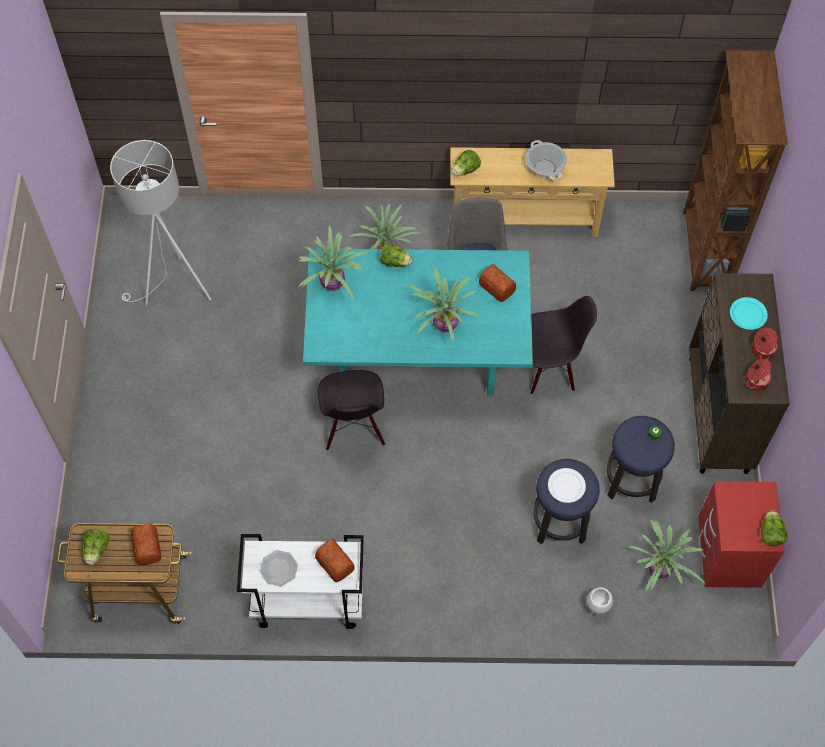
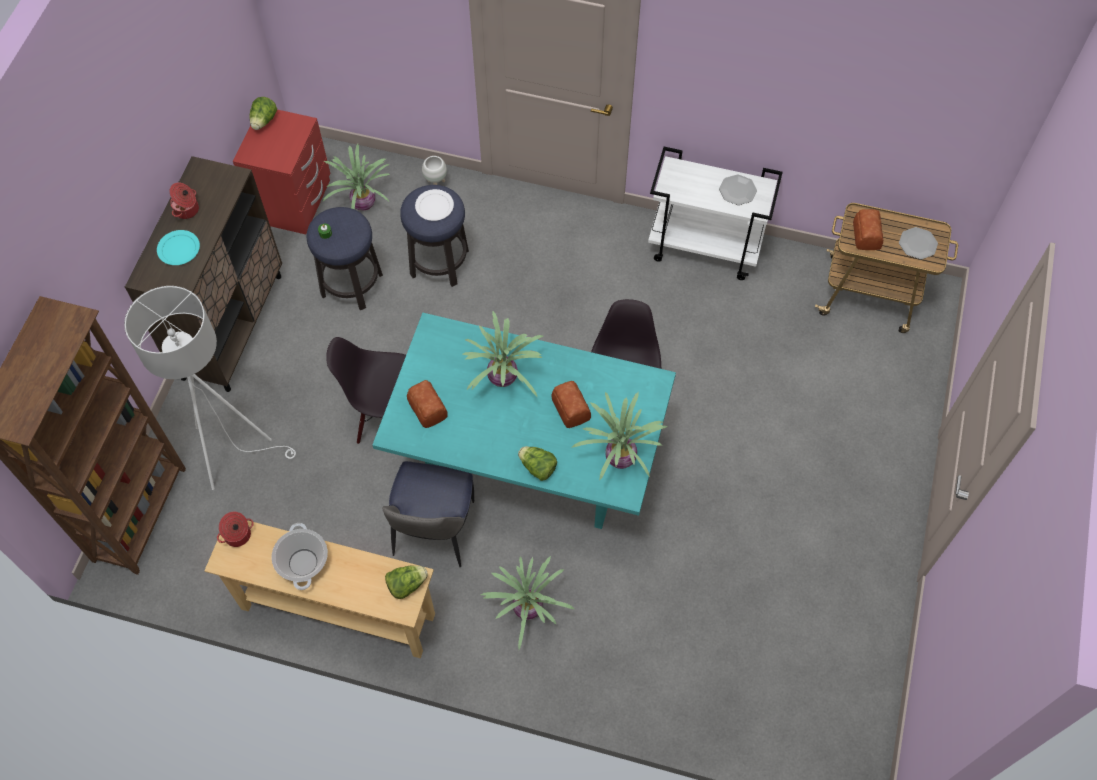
camera: 165 degrees left, 0 degrees up
lettuce [82,529,109,565] -> plate [899,227,938,259]
white floor lamp [110,140,211,305] -> white floor lamp moved to [124,286,296,490]
bread [315,539,355,582] -> bread moved to [551,381,591,428]
cooking pot [745,359,771,391] -> cooking pot moved to [217,512,254,547]

